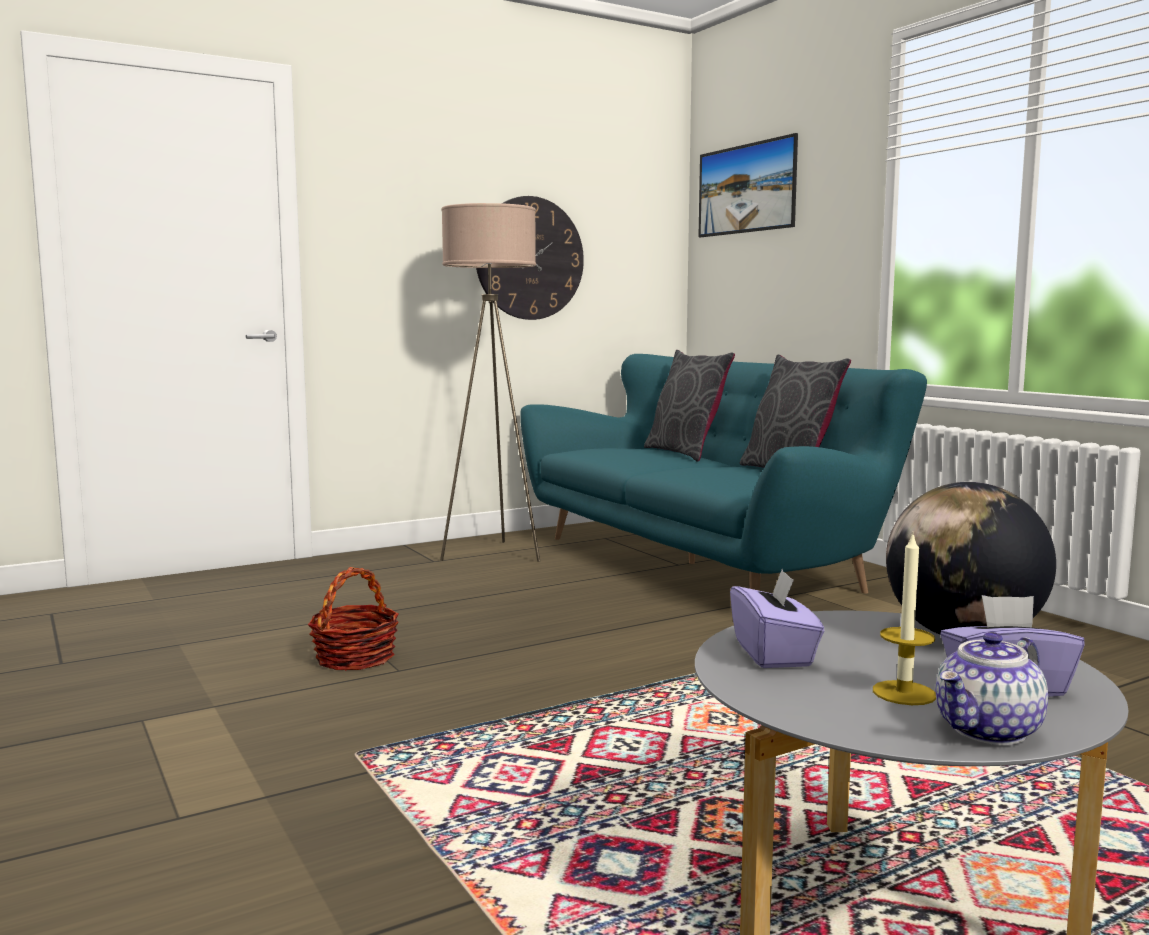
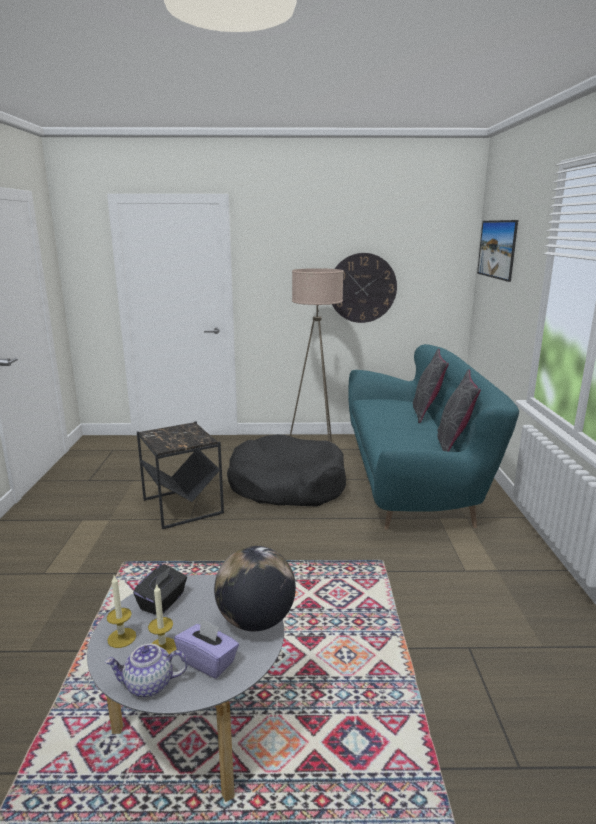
camera: 30 degrees right, 10 degrees up
basket [308,567,399,671] -> black side table [137,421,224,529]
purple tissue box [730,569,825,668] -> black tissue box [133,564,187,615]
none -> candle [107,576,136,648]
none -> black dog bed [227,434,346,506]

